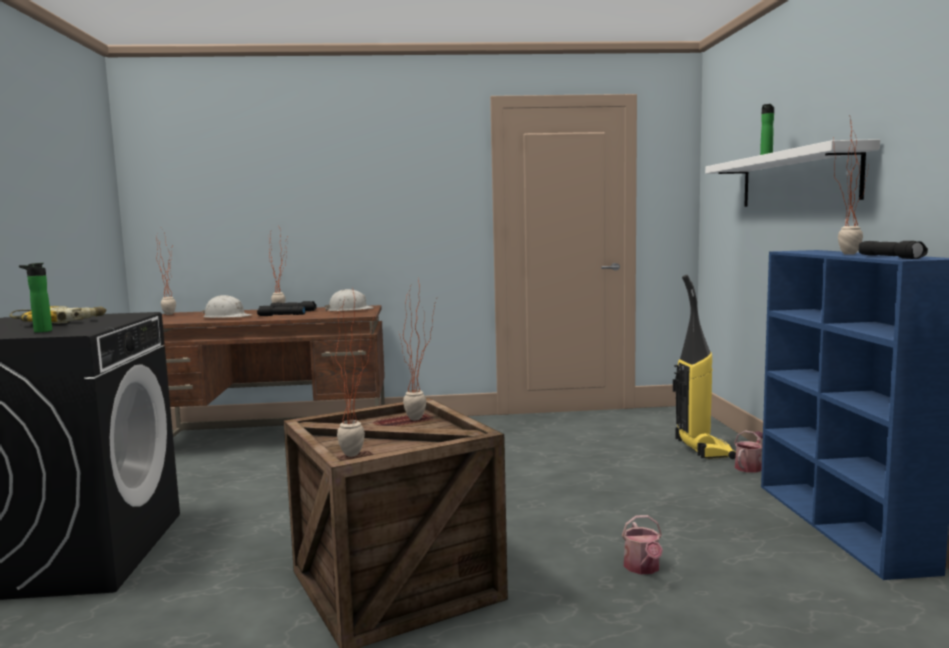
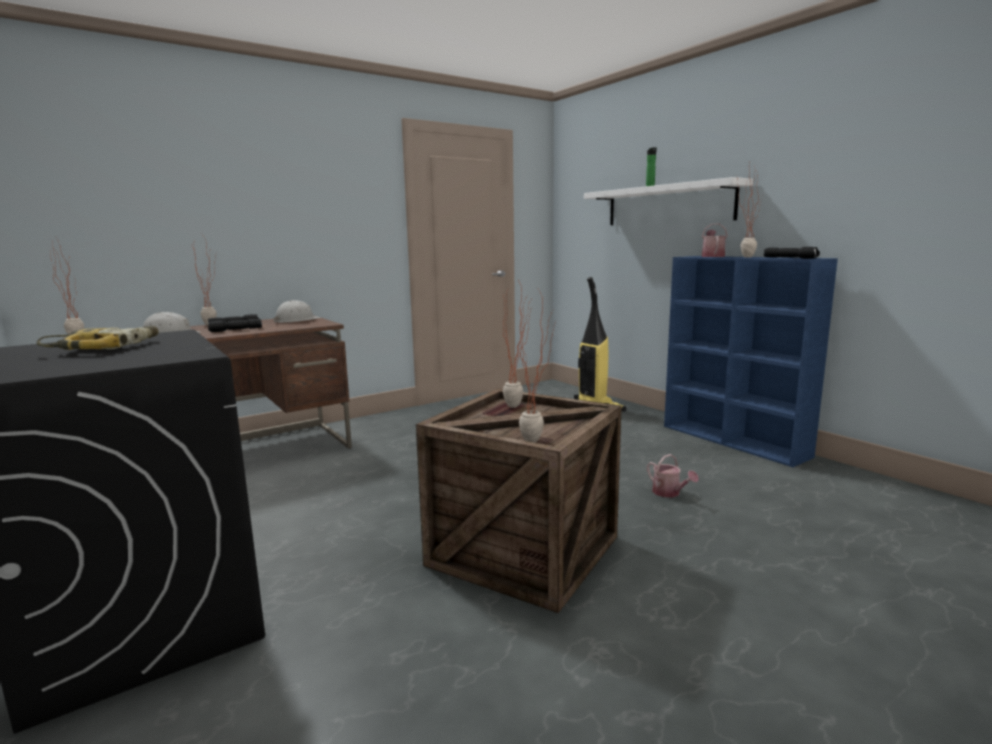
camera: 30 degrees left, 5 degrees up
bottle [19,263,52,333] -> none
watering can [734,430,763,473] -> watering can moved to [702,223,728,257]

